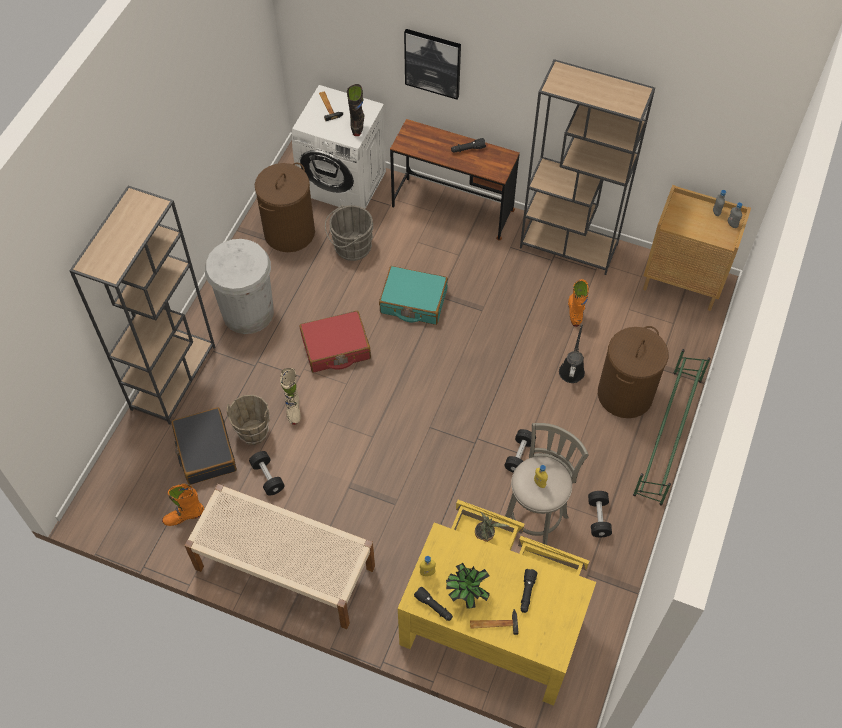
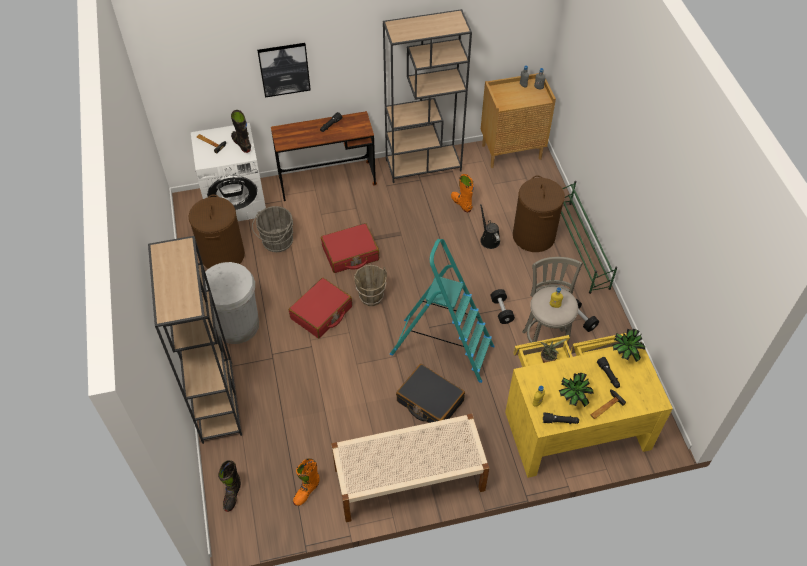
camera: 35 degrees left, 5 degrees down
black suitcase [171,407,237,485] -> black suitcase moved to [396,364,465,423]
brown bucket [227,395,270,445] -> brown bucket moved to [354,265,387,306]
black dumbbell [249,451,285,496] -> none
beige boot [280,368,301,425] -> none
turquoise suitcase [379,266,448,325] -> red suitcase [321,223,379,273]
none -> black boot [218,460,241,512]
none -> turquoise step ladder [390,239,495,383]
none -> potted plant [612,329,645,362]

